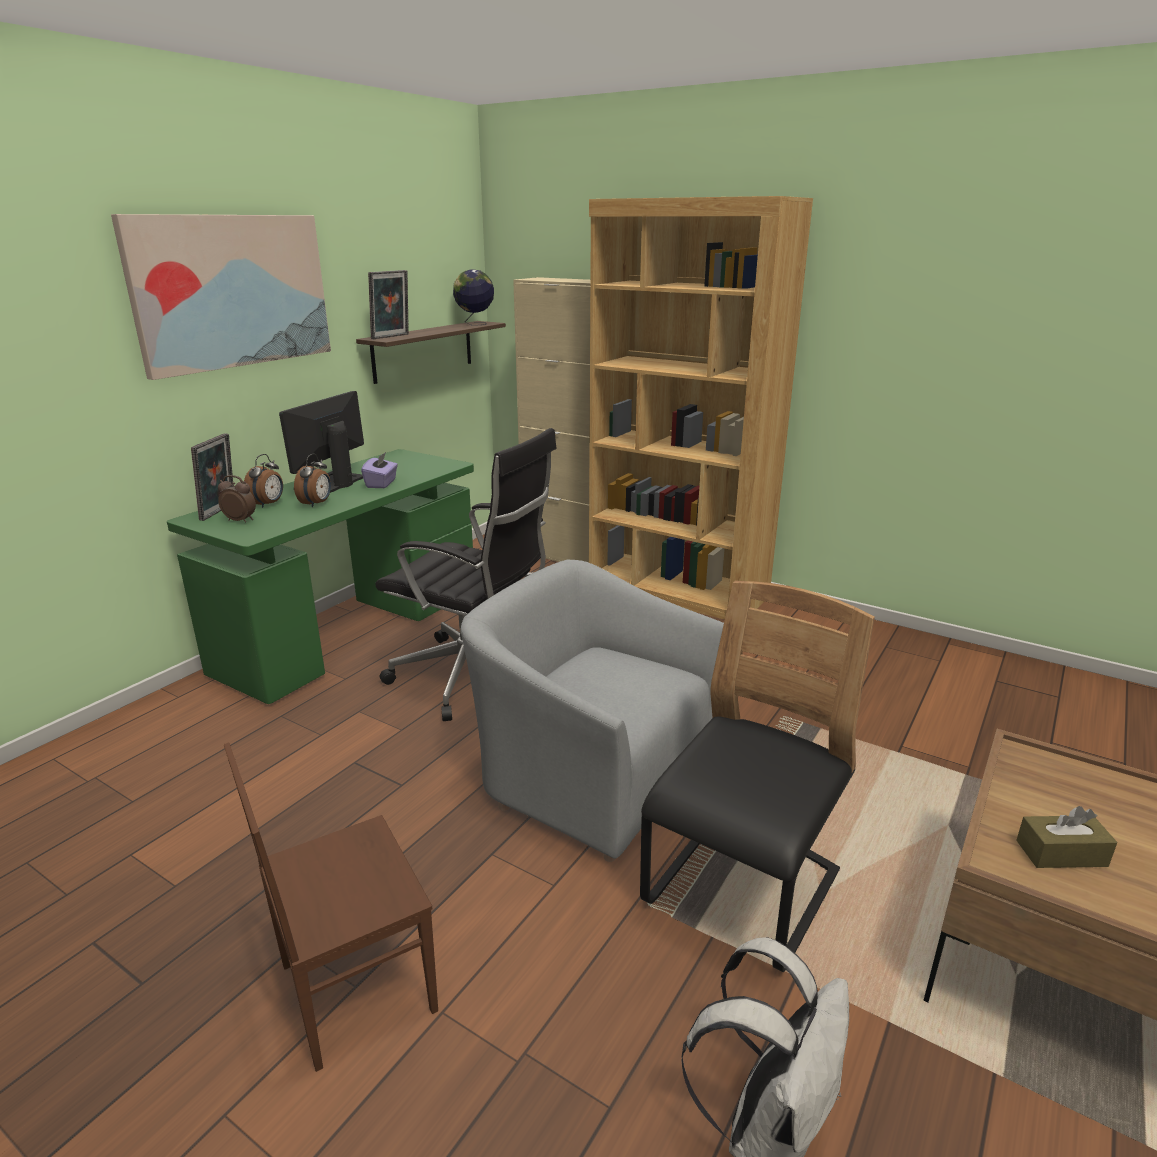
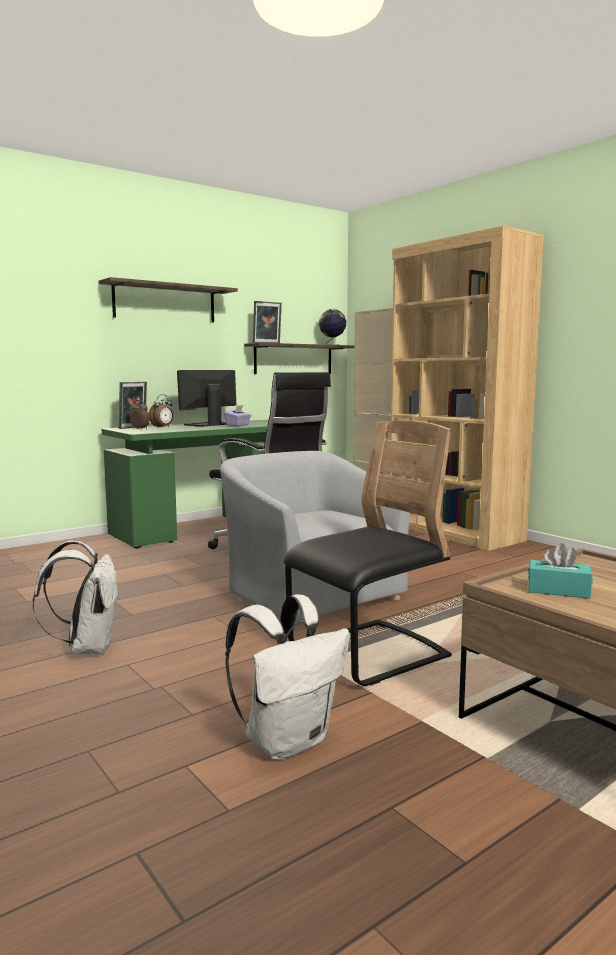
camera: 20 degrees right, 15 degrees down
picture [111,214,331,380] -> shelf [98,277,238,322]
brown chair [224,743,438,1072] -> white backpack [32,541,120,654]
alarm clock [294,454,331,507] -> none
brown tissue box [1016,806,1117,868] -> turquoise tissue box [528,543,593,598]

